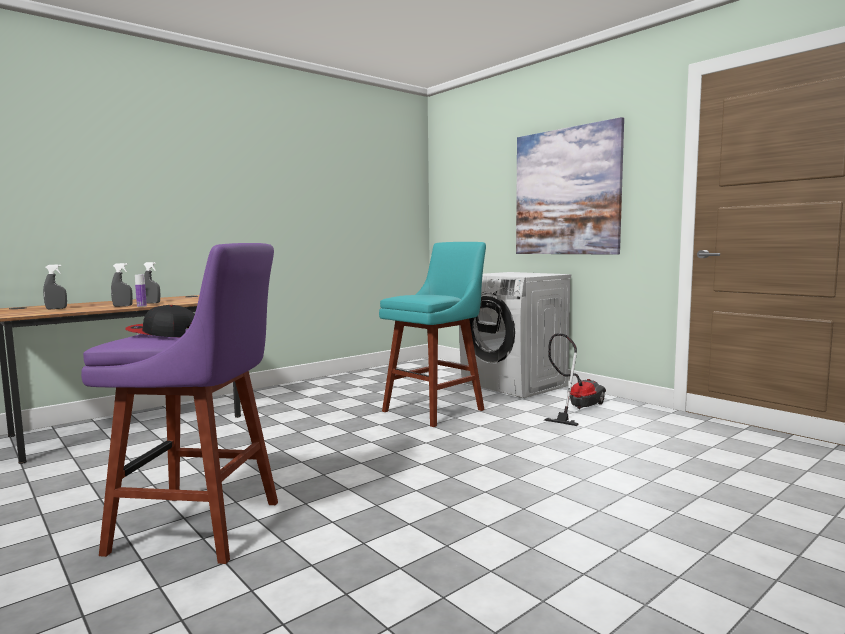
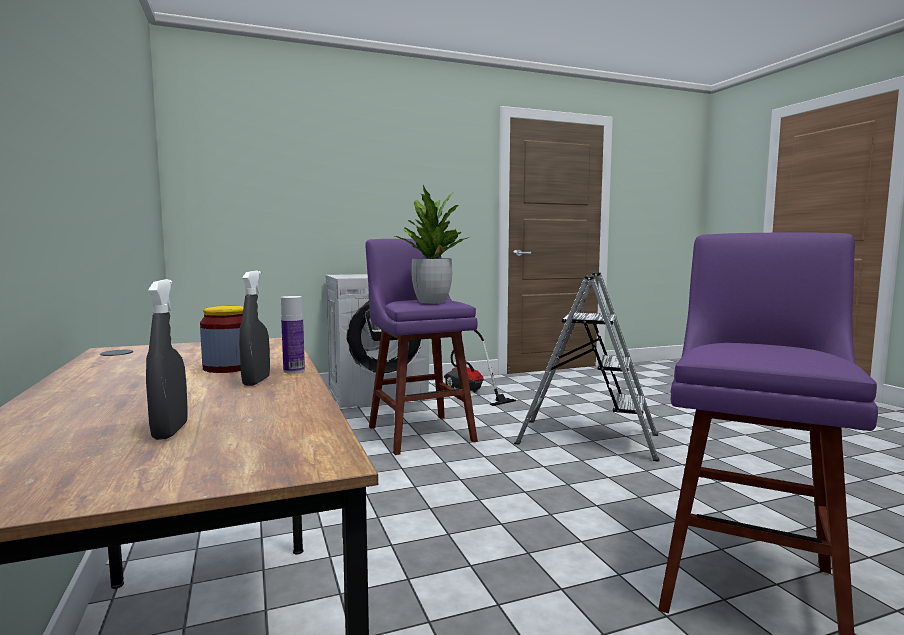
camera: 70 degrees left, 0 degrees up
cap [125,305,195,337] -> none
grey spray bottle [143,262,160,303] -> jar [200,306,244,373]
turquoise stool [379,242,486,427] -> purple stool [365,239,478,455]
picture [516,117,624,255] -> none
none -> potted plant [395,186,471,303]
none -> grey step ladder [514,272,659,462]

